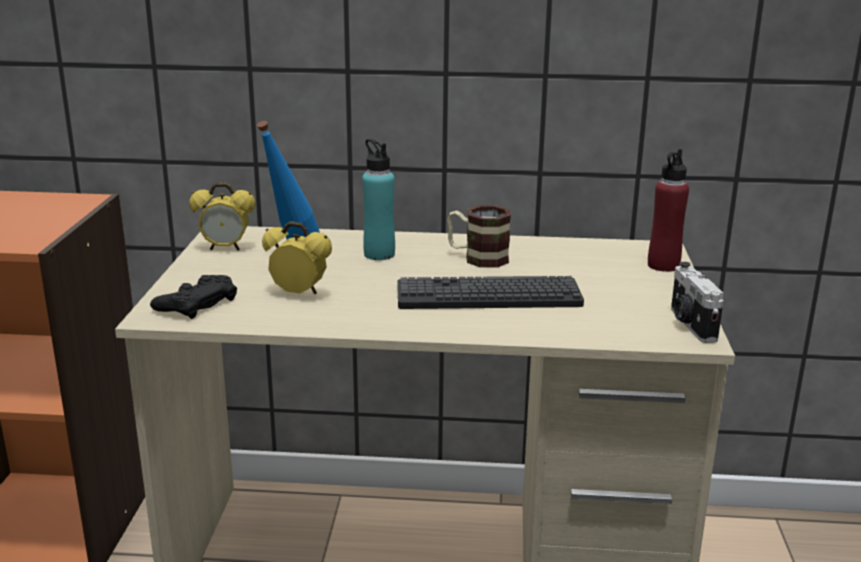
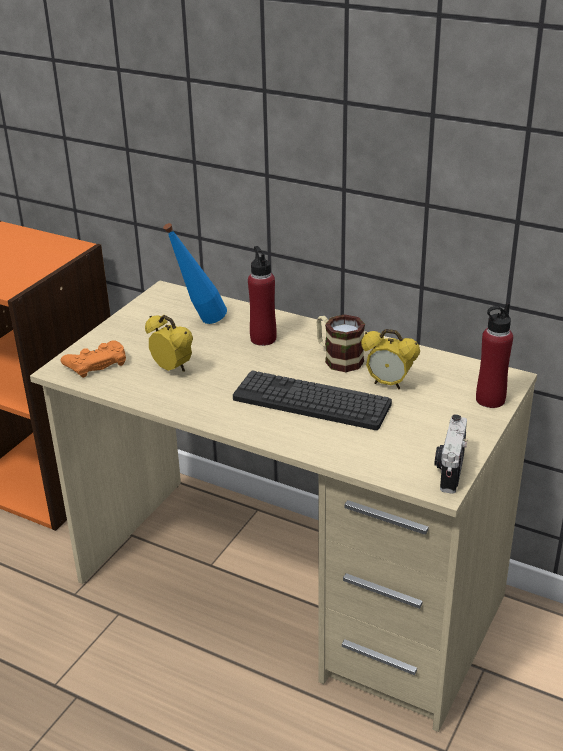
camera: 25 degrees right, 10 degrees up
black game controller [150,275,237,319] -> orange game controller [61,340,126,378]
alarm clock [189,183,255,250] -> alarm clock moved to [361,329,420,390]
turquoise bottle [362,139,395,260] -> red bottle [248,246,277,346]

